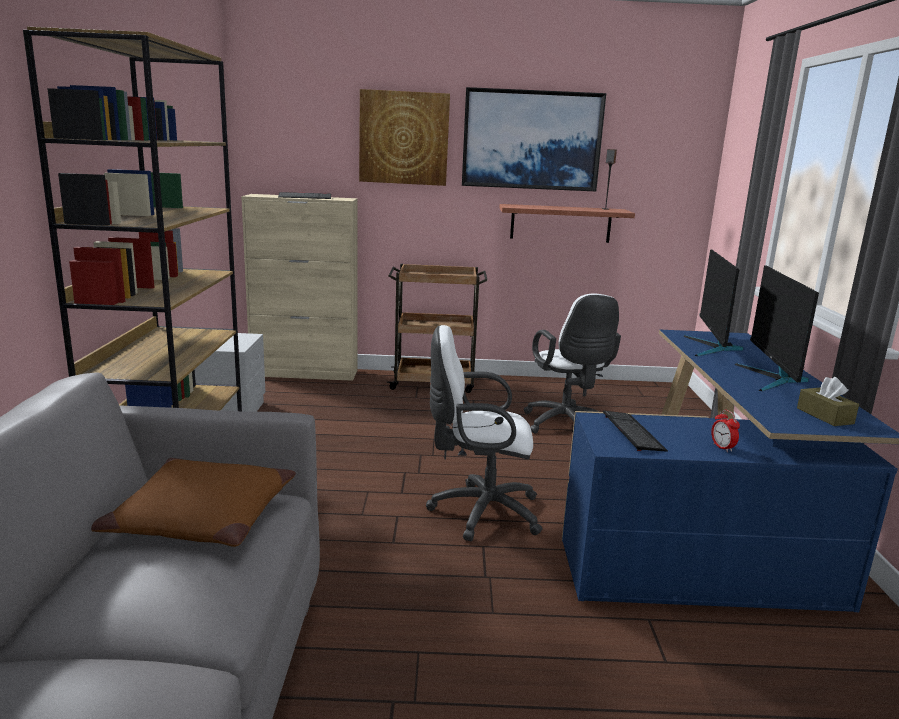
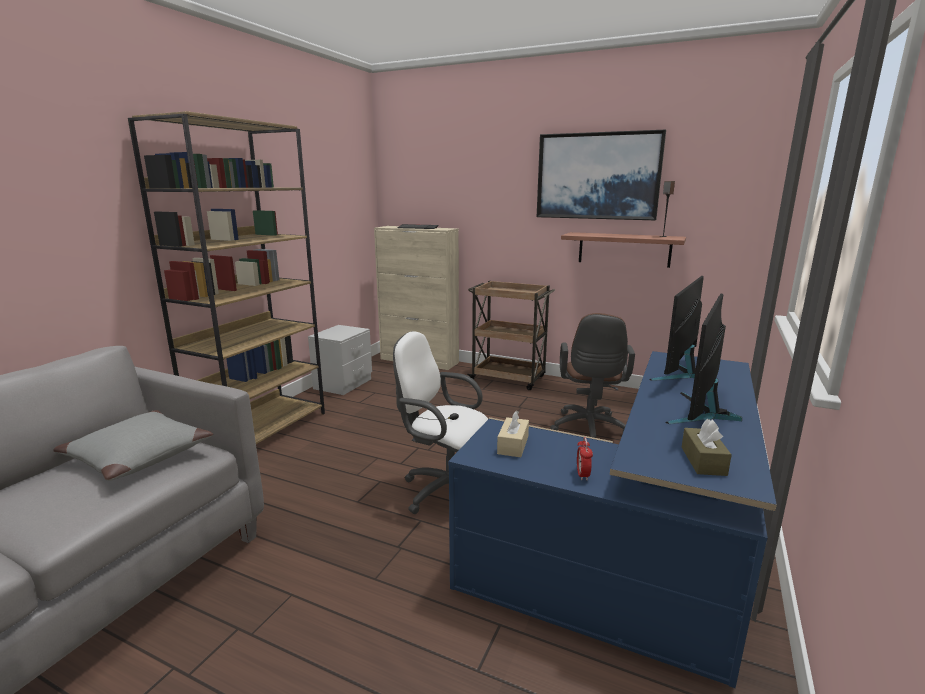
camera: 25 degrees right, 0 degrees up
brown pillow [91,458,296,547] -> grey pillow [53,410,213,481]
picture [359,89,450,186] -> none
white office chair [523,294,621,434] -> brown office chair [550,313,635,438]
keyboard [603,410,668,452] -> beige tissue box [497,410,529,457]

